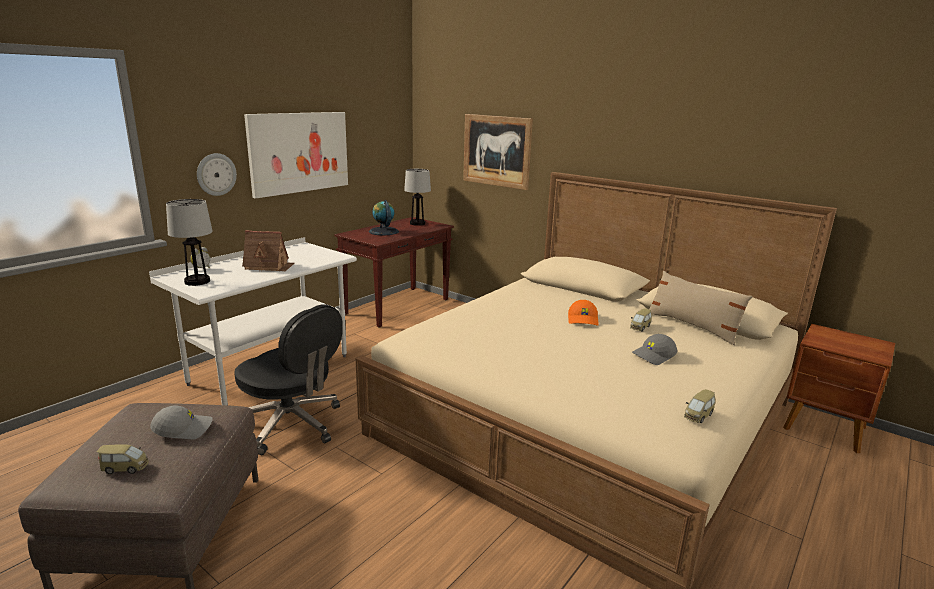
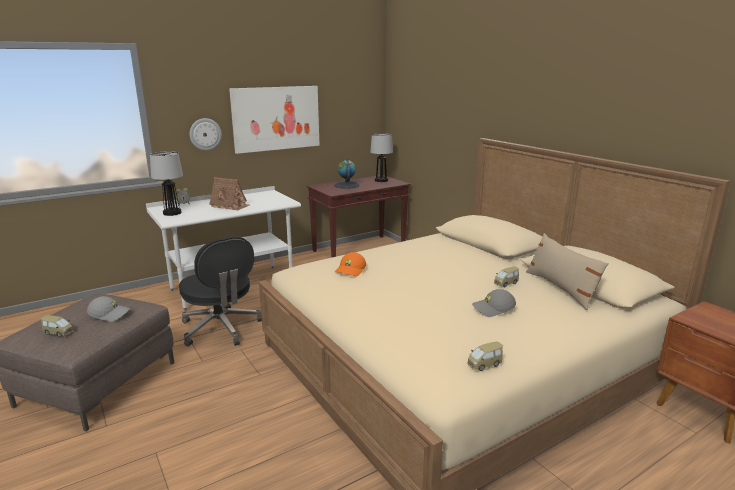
camera: 20 degrees right, 0 degrees up
picture [463,114,533,190] -> none
orange cap [568,300,599,326] -> orange cap moved to [335,252,366,276]

